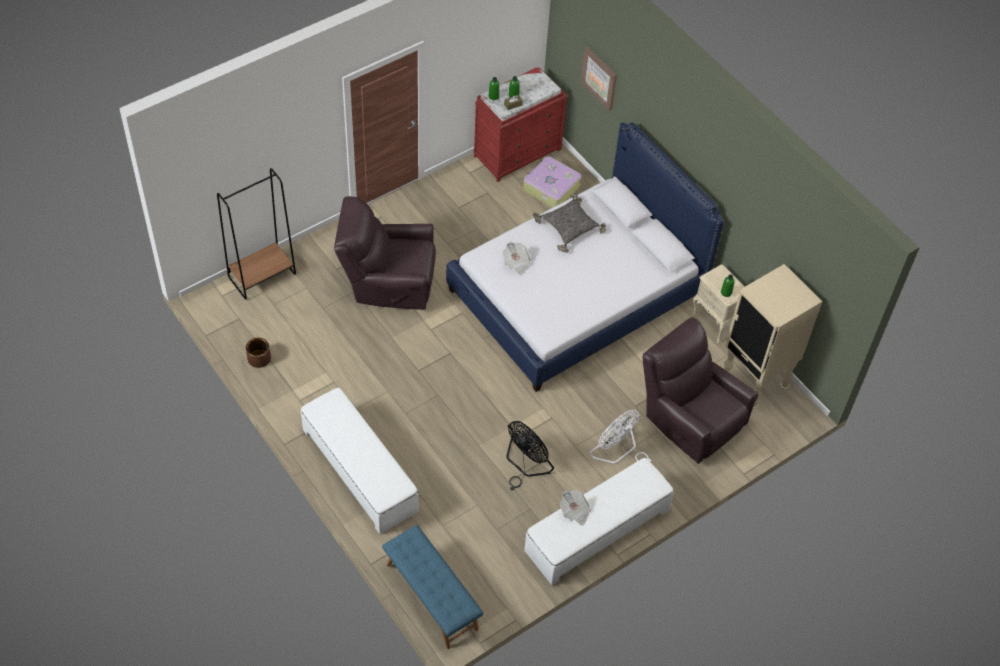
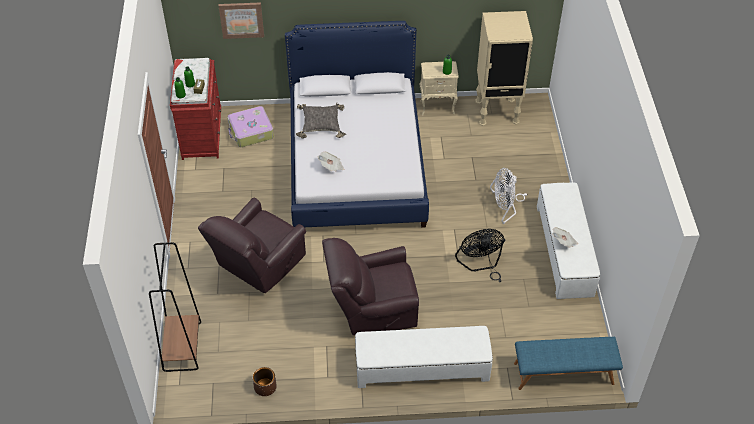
camera: 55 degrees left, 5 degrees down
brown armchair [643,317,758,464] -> brown armchair moved to [322,238,419,335]

